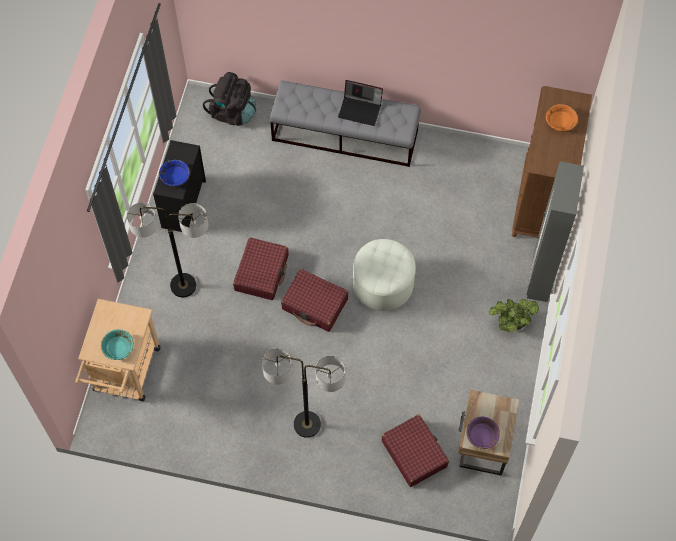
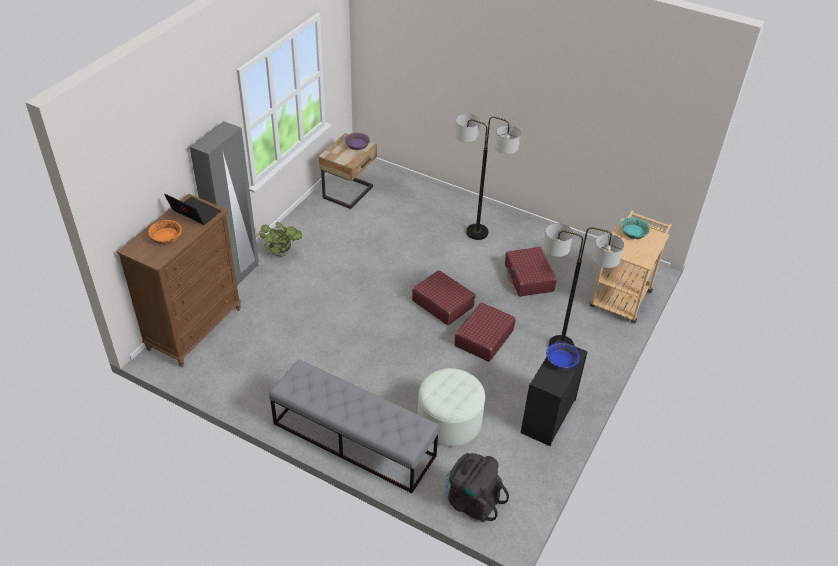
camera: 165 degrees left, 20 degrees down
laptop [338,80,383,126] -> laptop moved to [164,193,221,225]
white ottoman [353,239,415,311] -> white ottoman moved to [418,368,485,447]
red suitcase [382,415,449,487] -> red suitcase moved to [505,247,557,297]

